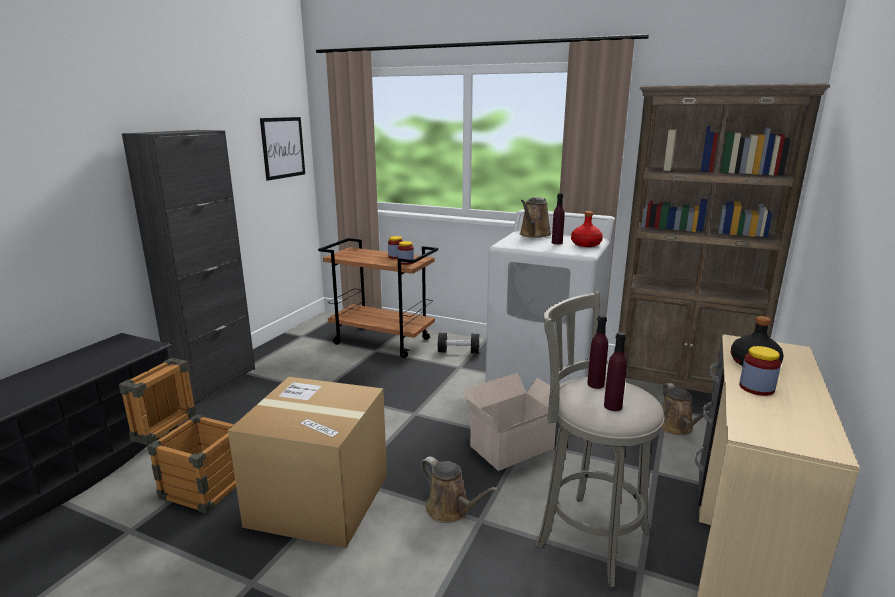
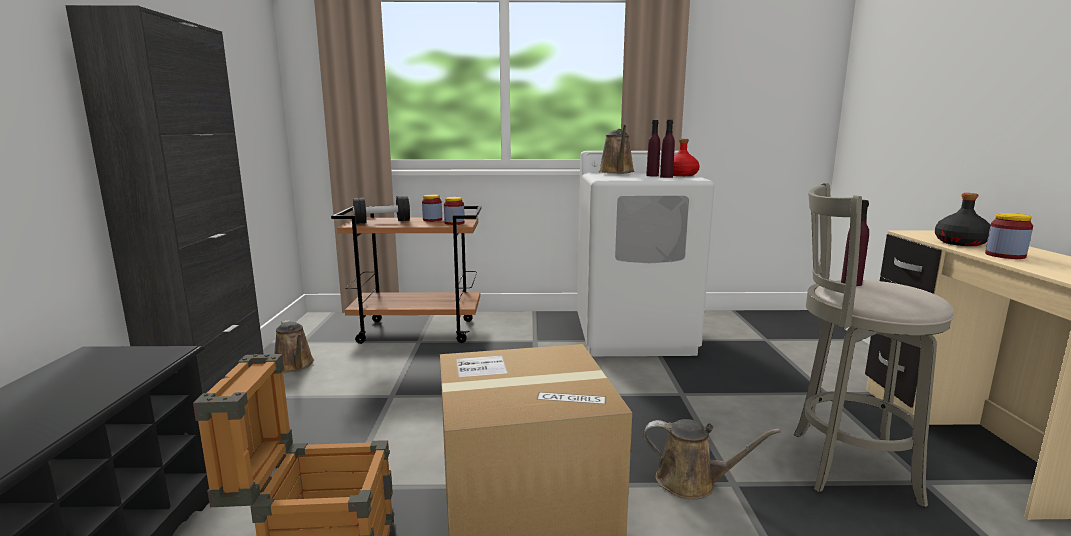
camera: 25 degrees left, 5 degrees down
picture [260,117,305,181] -> none
black dumbbell [437,333,480,354] -> black dumbbell moved to [353,196,410,224]
cardboard box [462,373,556,471] -> none
purple bottle [604,332,627,411] -> purple bottle moved to [660,120,675,178]
brown bookcase [618,83,830,394] -> none
brown watering can [661,383,709,435] -> brown watering can moved to [275,320,314,372]

